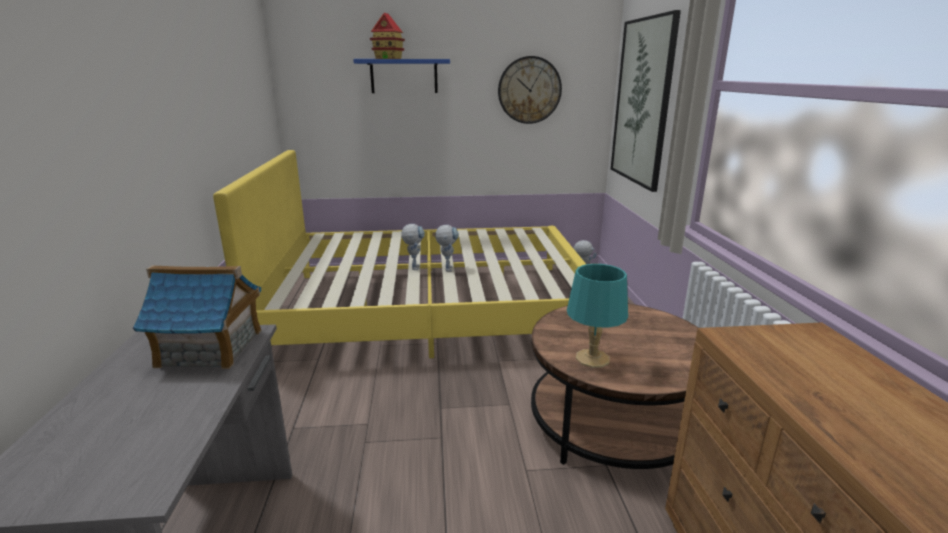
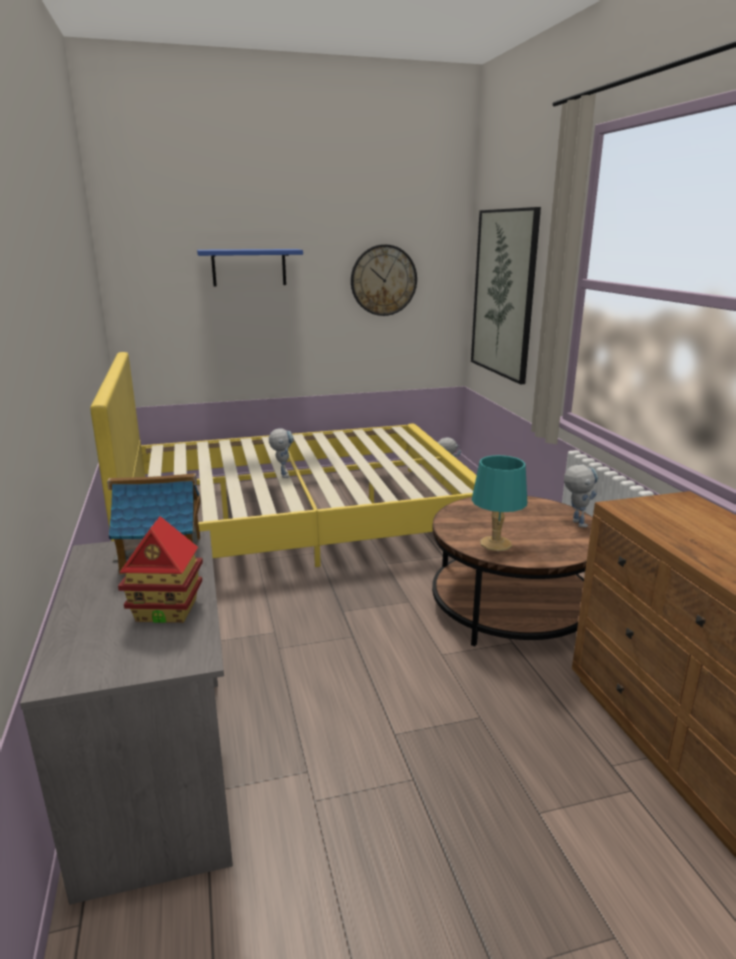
camera: 10 degrees left, 0 degrees up
toy house [370,13,405,59] -> toy house moved to [118,516,203,623]
toy robot [435,225,459,272] -> toy robot moved to [564,464,598,527]

